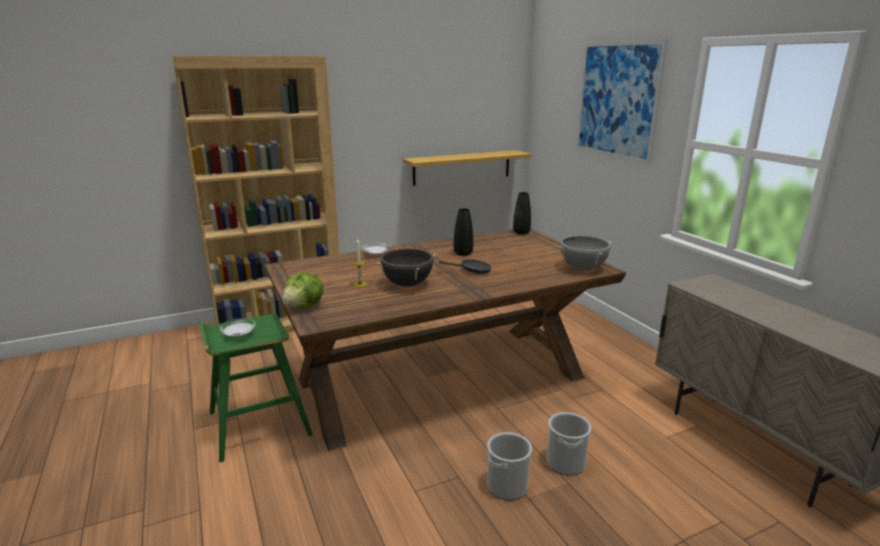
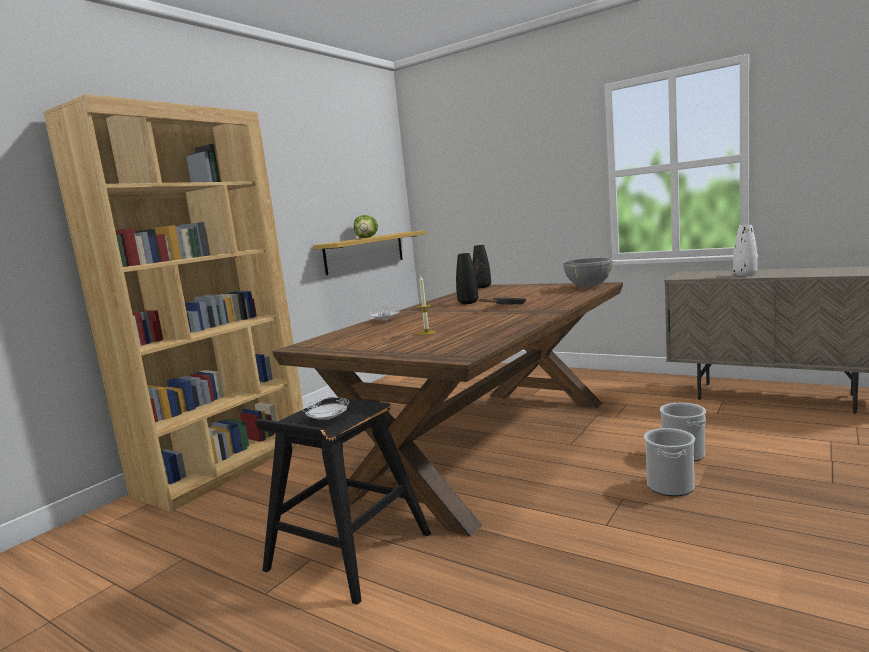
camera: 30 degrees left, 10 degrees down
green stool [199,314,313,463] -> black stool [255,397,431,605]
lettuce [282,273,324,308] -> lettuce moved to [354,215,378,238]
black cooking pot [375,248,438,287] -> none
picture [576,39,668,165] -> none
none -> white vase [733,225,758,276]

